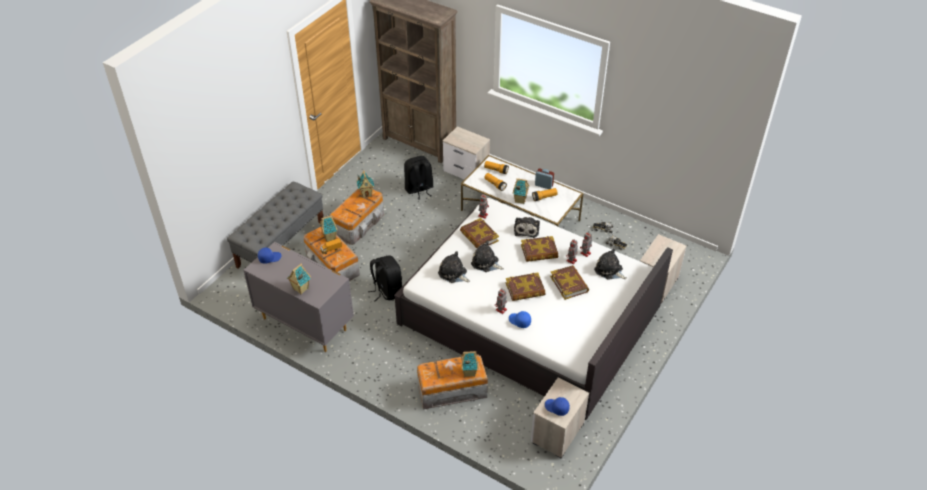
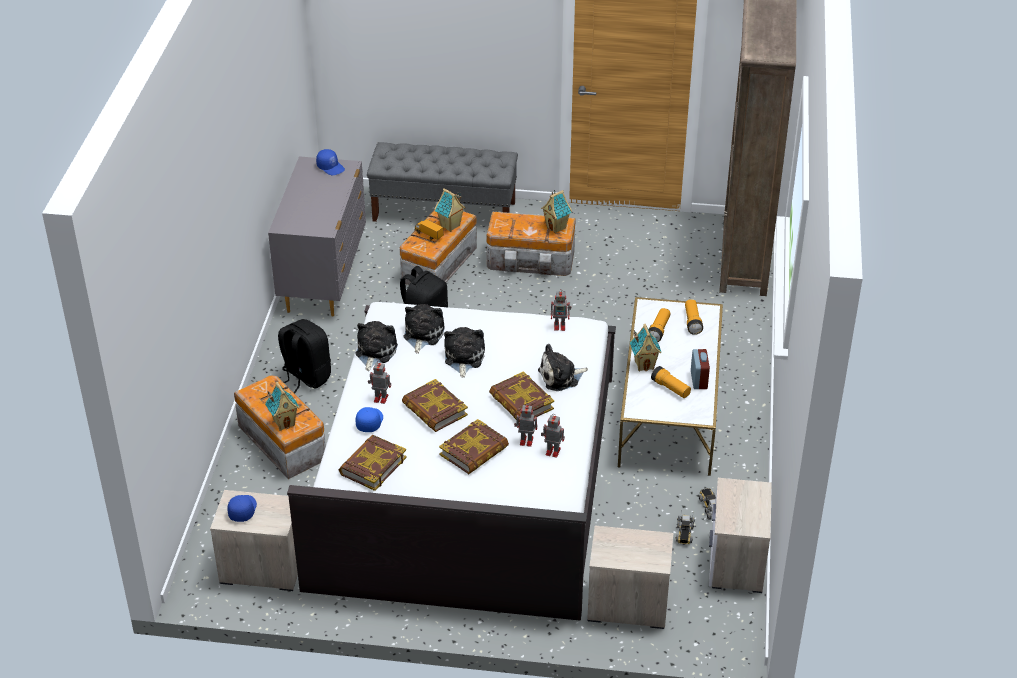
camera: 65 degrees right, 5 degrees down
toy house [287,263,311,295] -> none
black backpack [404,156,434,200] -> black backpack moved to [278,319,331,393]
nightstand [443,126,490,180] -> nightstand moved to [709,478,771,593]
book [460,218,499,248] -> book moved to [339,434,407,491]
plush toy [594,248,627,280] -> plush toy moved to [355,321,398,371]

